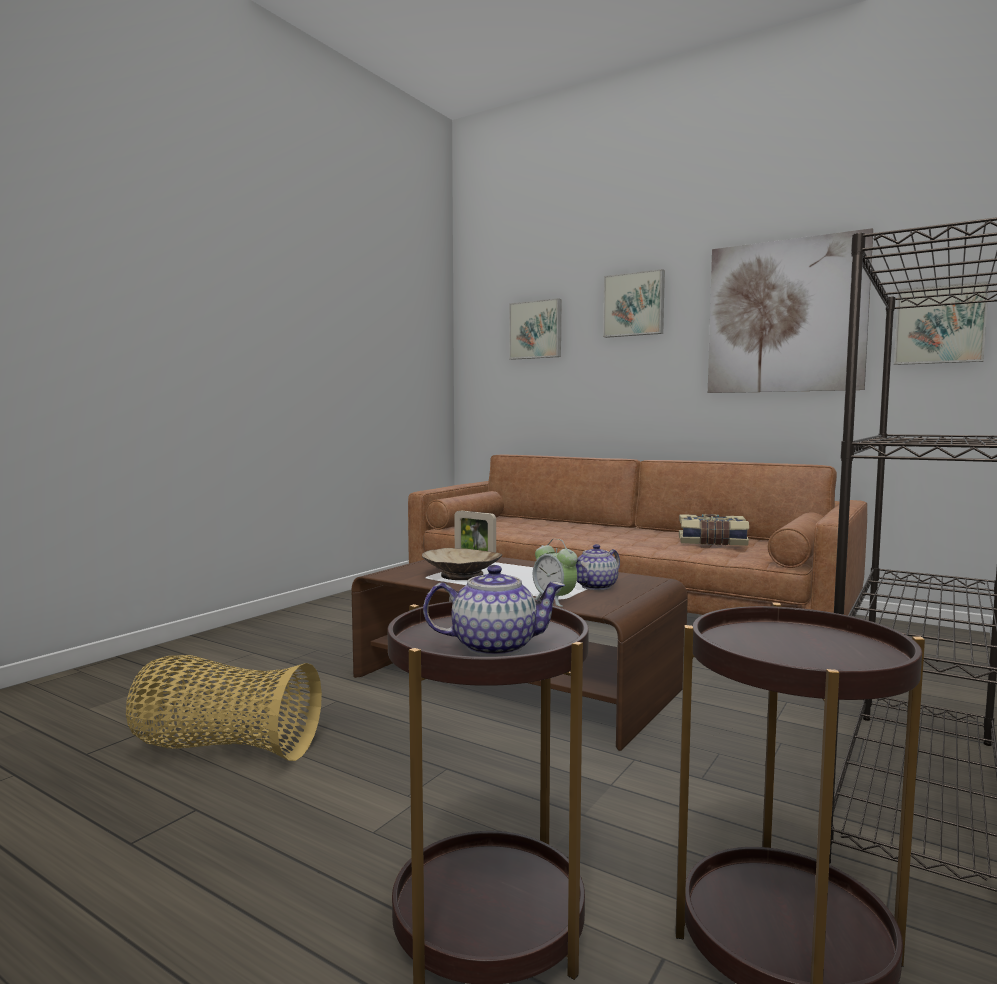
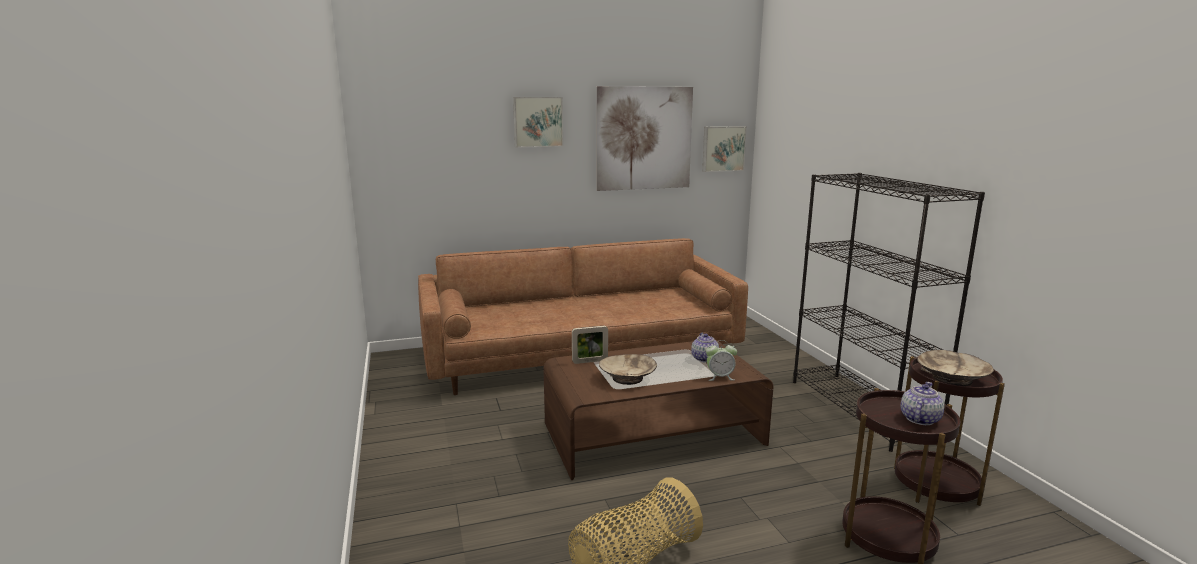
camera: 50 degrees left, 10 degrees up
picture [509,298,562,360] -> none
book [679,514,749,546] -> none
none -> beige bowl [917,350,994,386]

